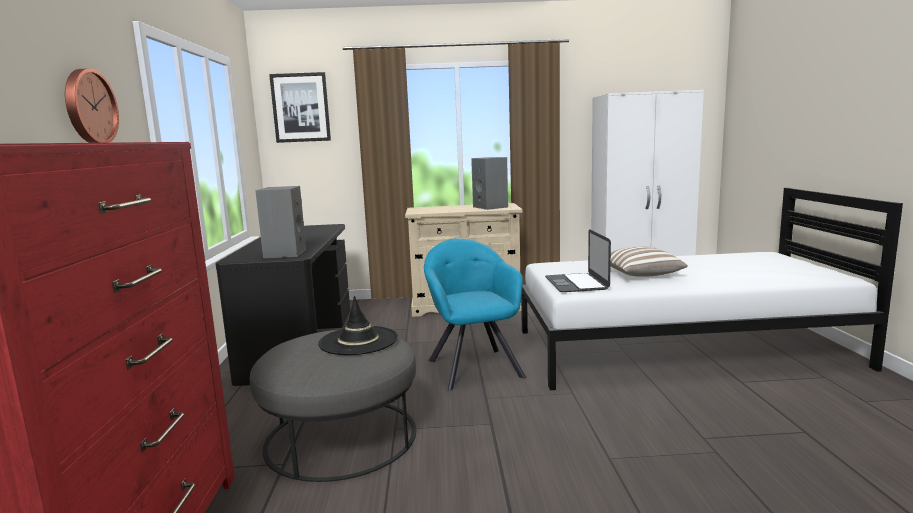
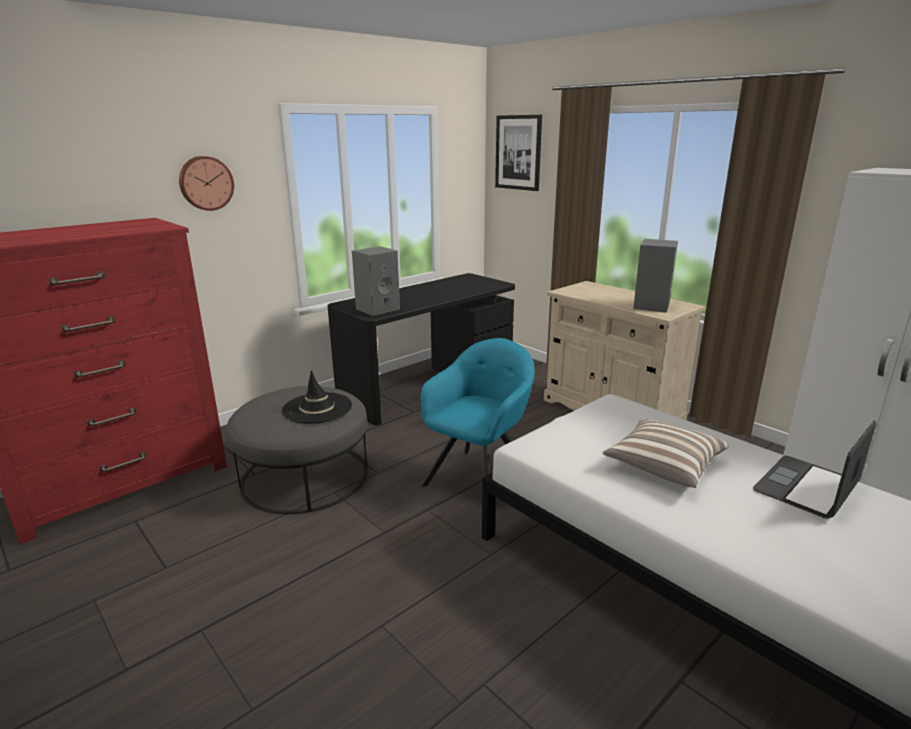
camera: 50 degrees right, 10 degrees up
laptop [545,229,611,292] -> laptop moved to [753,420,876,519]

